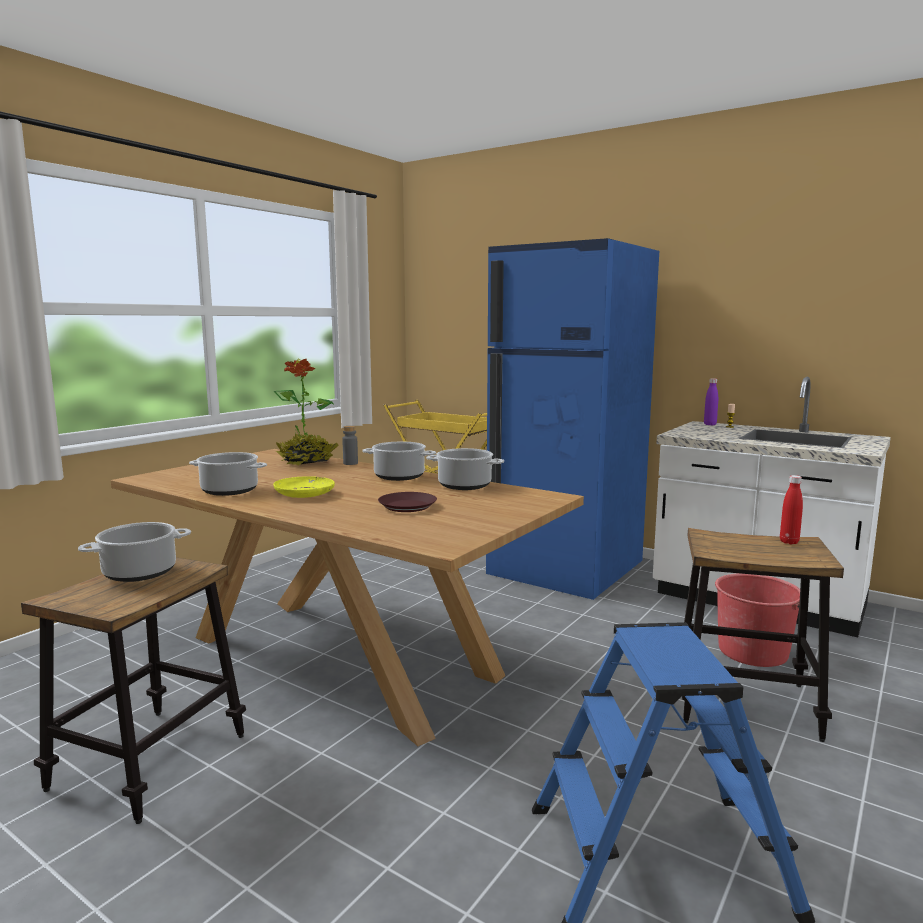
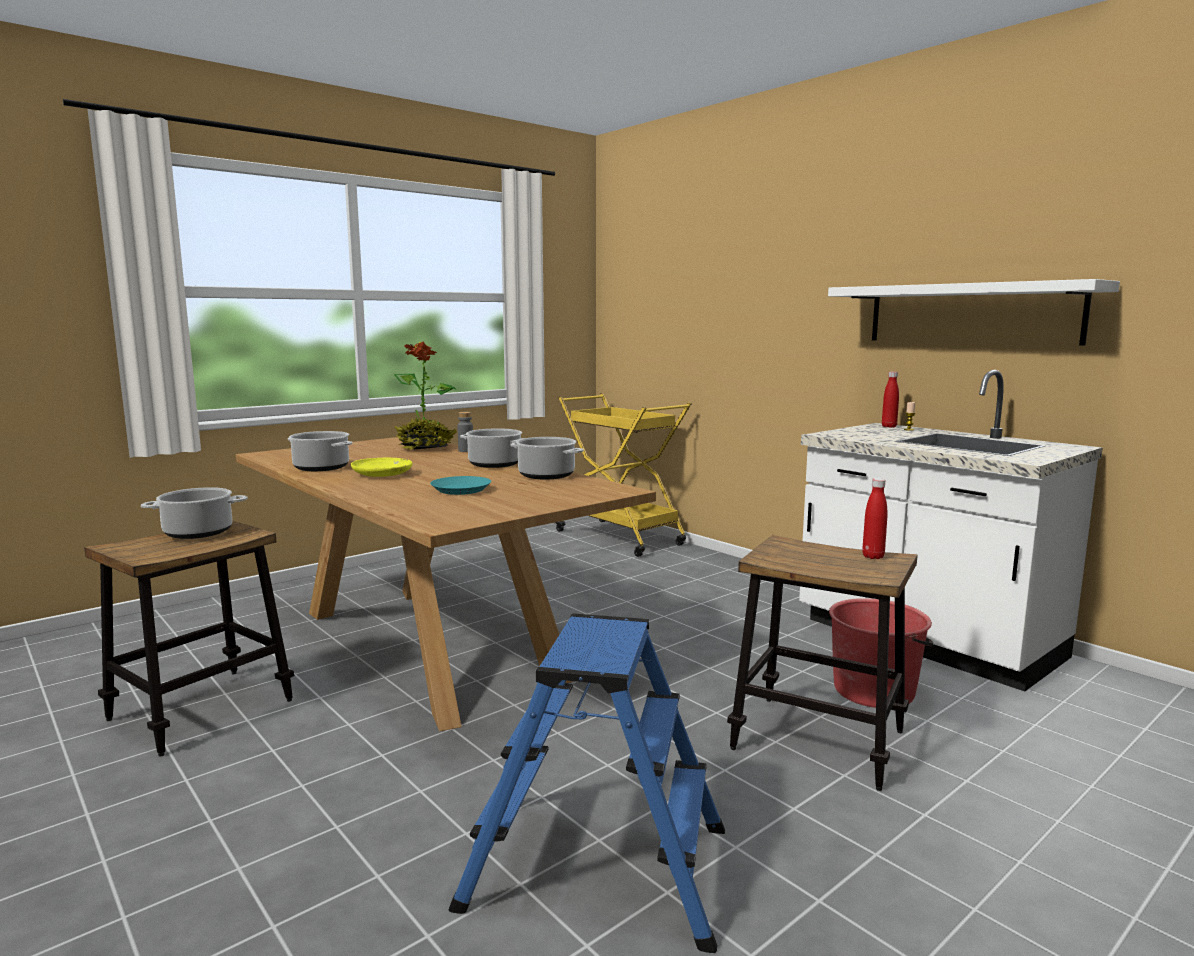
camera: 15 degrees right, 0 degrees up
brown plate [378,492,437,512] -> turquoise plate [430,476,491,495]
blue fridge [486,238,659,600] -> none
purple bottle [704,378,718,425] -> red bottle [882,372,899,428]
none -> white shelf [828,279,1120,346]

